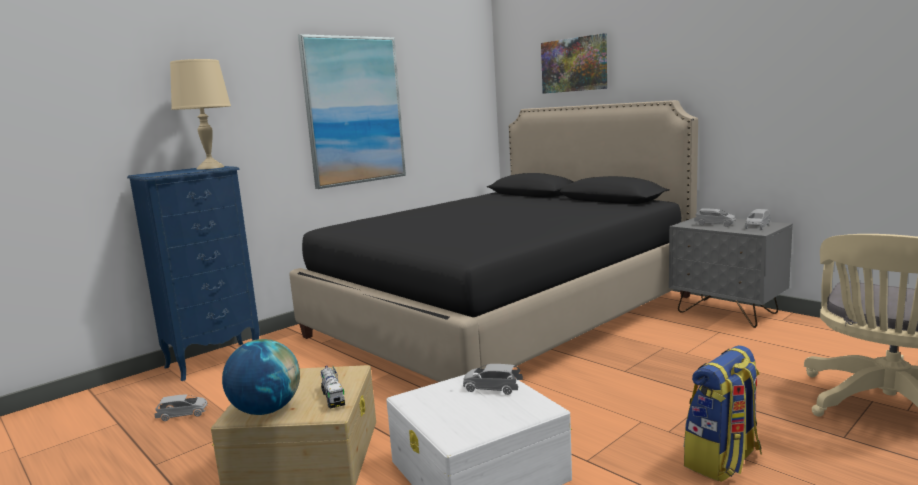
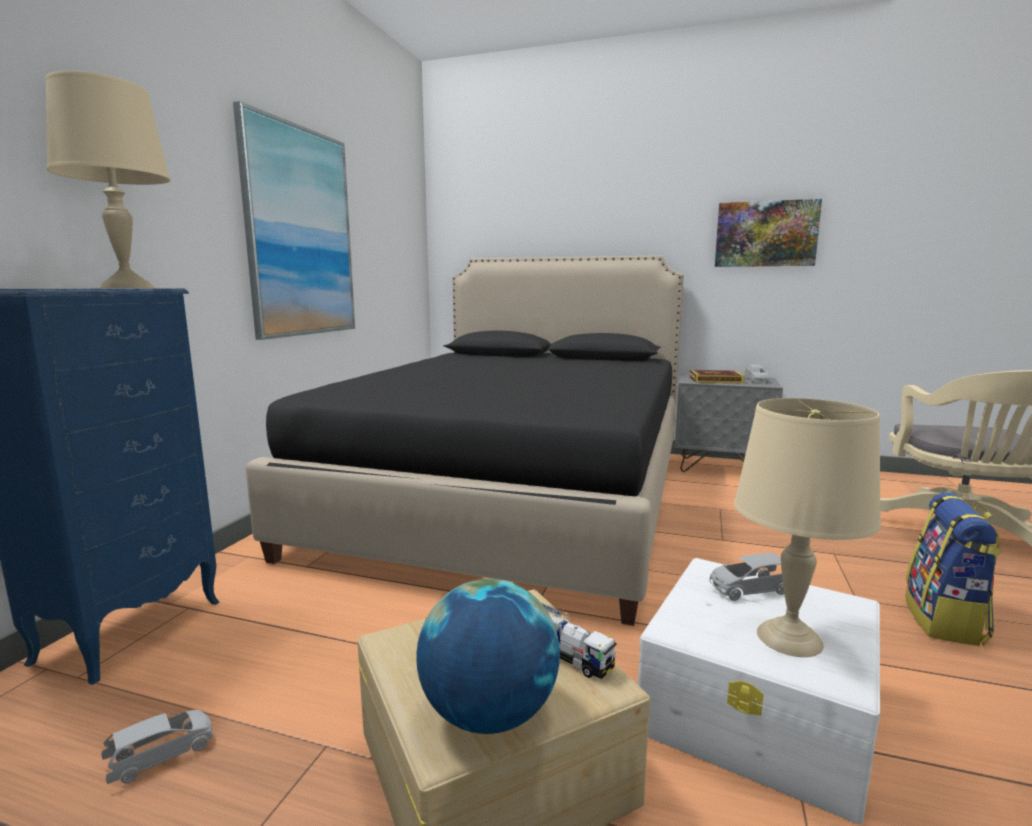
camera: 30 degrees left, 0 degrees up
picture [541,33,607,94] -> picture moved to [715,199,822,267]
grey toy car [694,209,736,227] -> book [690,370,745,383]
none -> beige table lamp [734,398,881,657]

